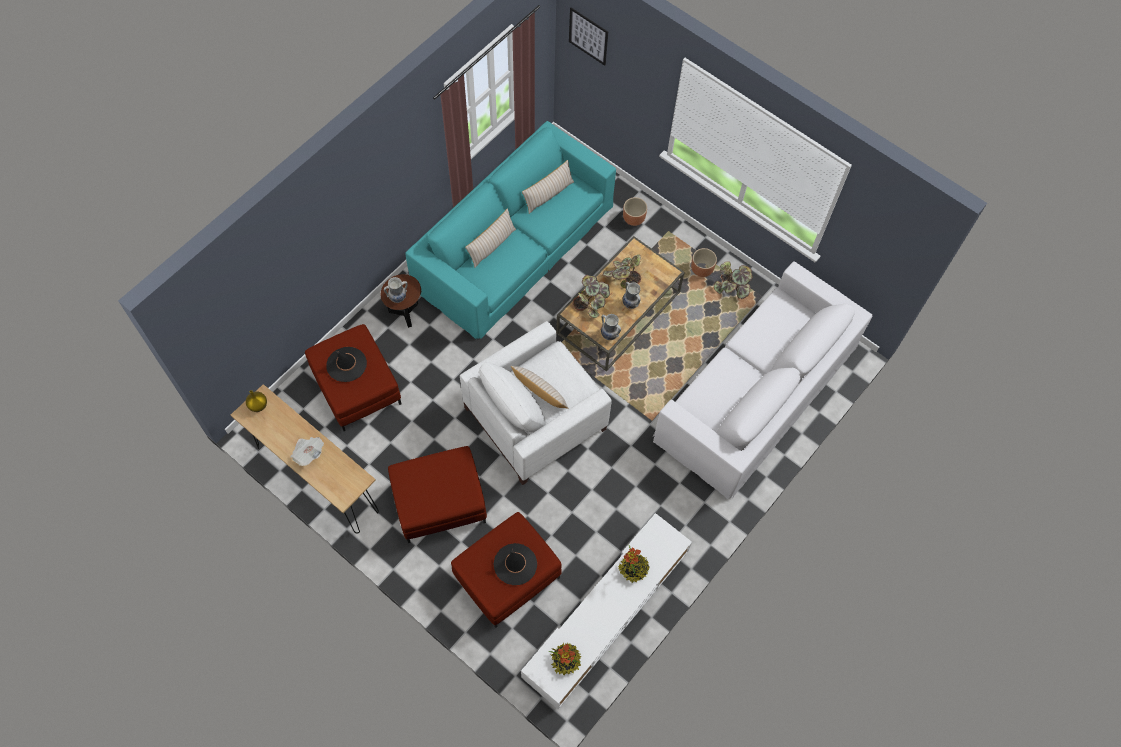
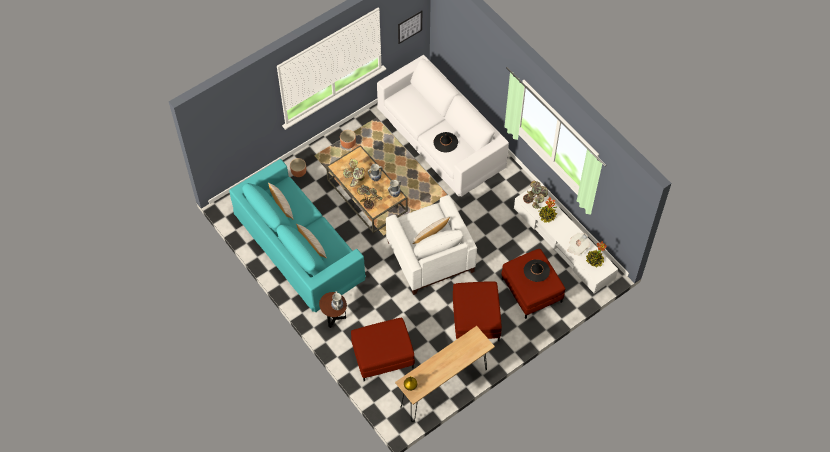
camera: 75 degrees left, 5 degrees down
newspaper [290,437,324,466] -> newspaper moved to [567,233,590,256]
black hat [326,347,367,382] -> black hat moved to [433,132,458,153]
picture [569,7,608,66] -> picture moved to [398,11,422,44]
potted plant [714,261,753,299] -> potted plant moved to [523,180,548,209]

